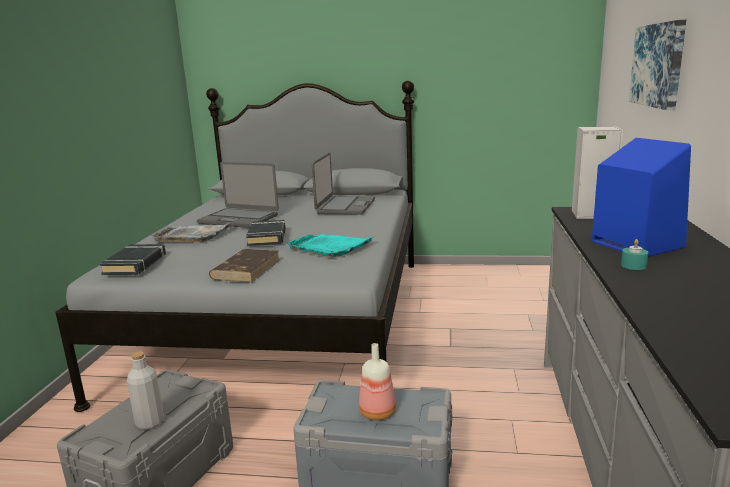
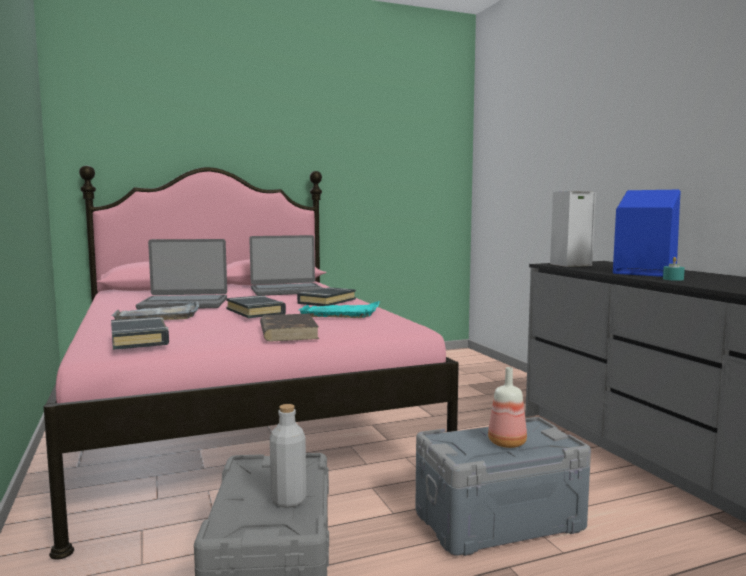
camera: 30 degrees left, 10 degrees down
grey bed [55,81,414,412] -> pink bed [43,166,459,560]
laptop [311,153,375,215] -> laptop turned 90 degrees clockwise [249,235,323,296]
picture [629,20,686,110] -> none
none -> black book [297,287,356,306]

